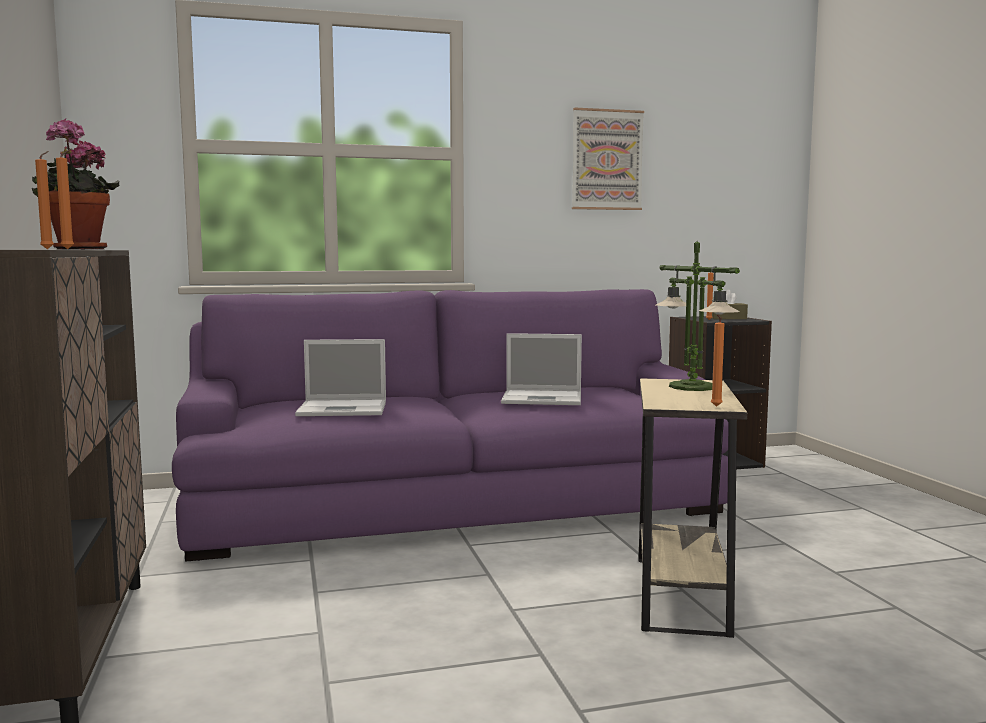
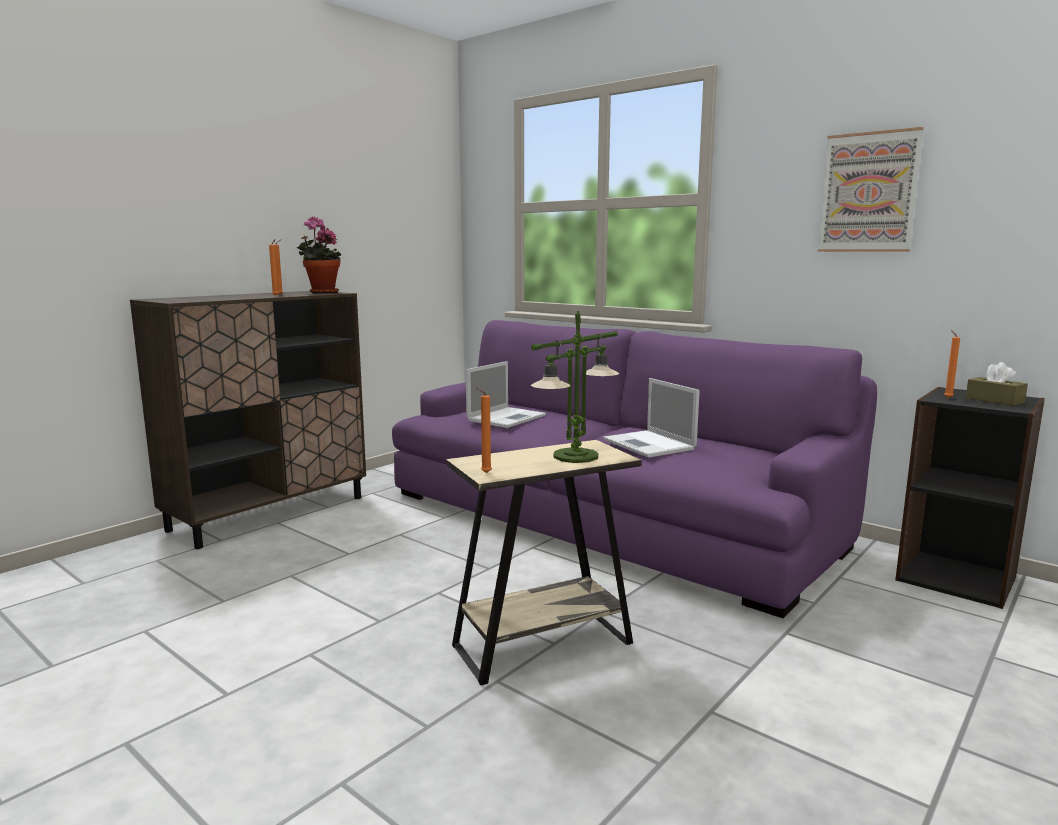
camera: 55 degrees right, 5 degrees up
laptop [295,339,386,416] -> laptop turned 105 degrees counterclockwise [466,361,546,428]

